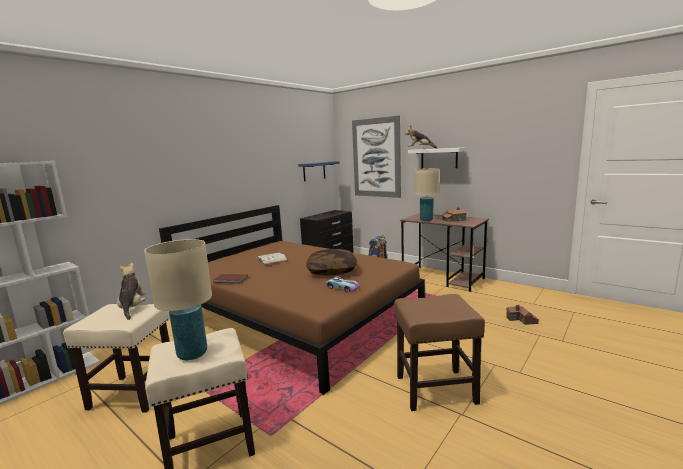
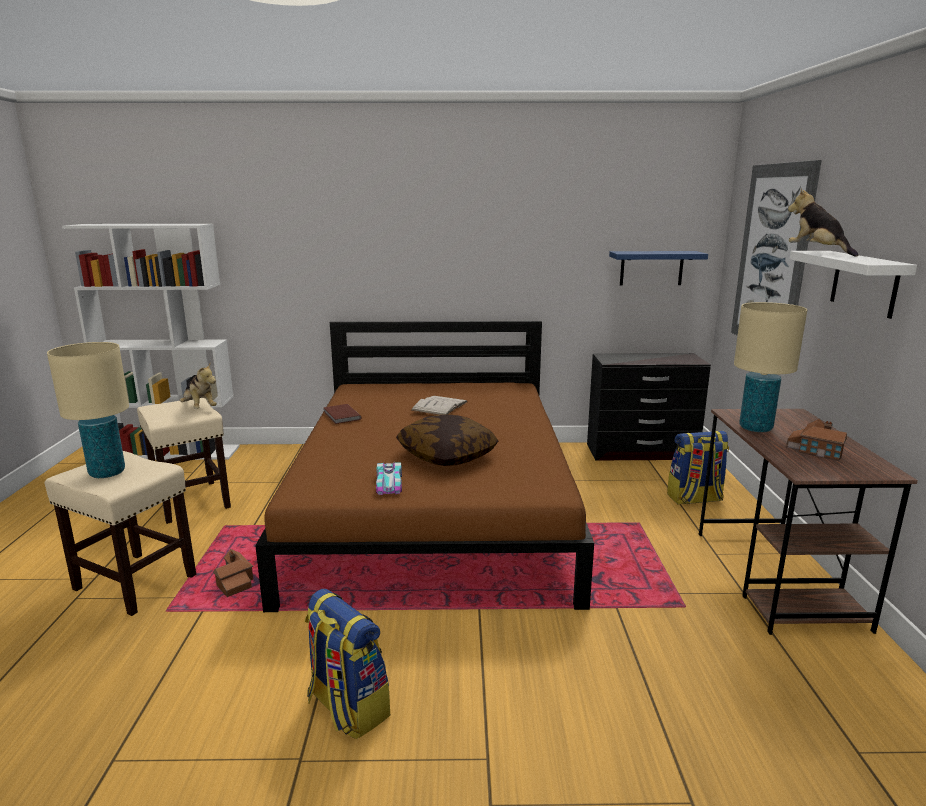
camera: 50 degrees right, 5 degrees up
plush toy [117,263,146,320] -> plush toy turned 105 degrees clockwise [180,363,217,409]
brown stool [394,294,485,411] -> backpack [305,589,390,739]
toy house [506,305,539,325] -> toy house moved to [213,549,253,597]

